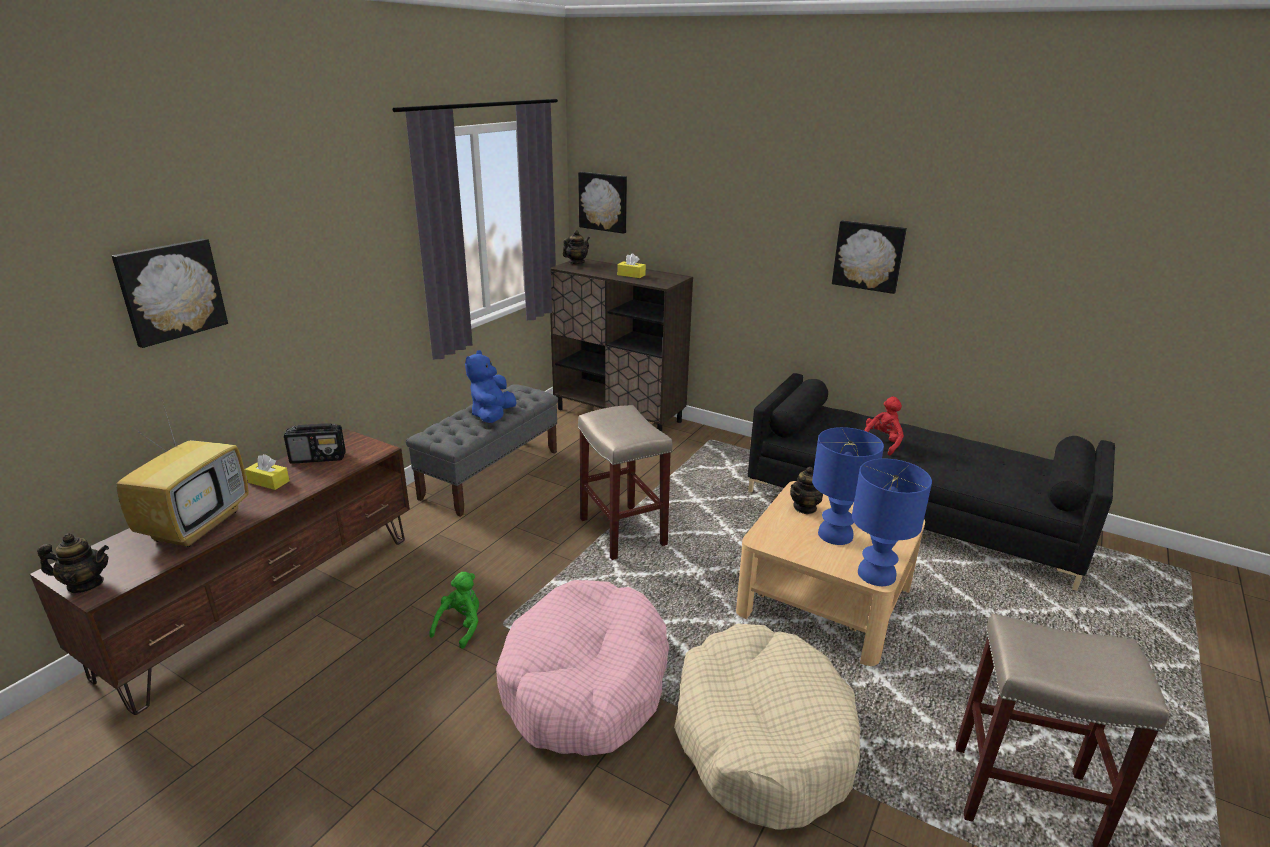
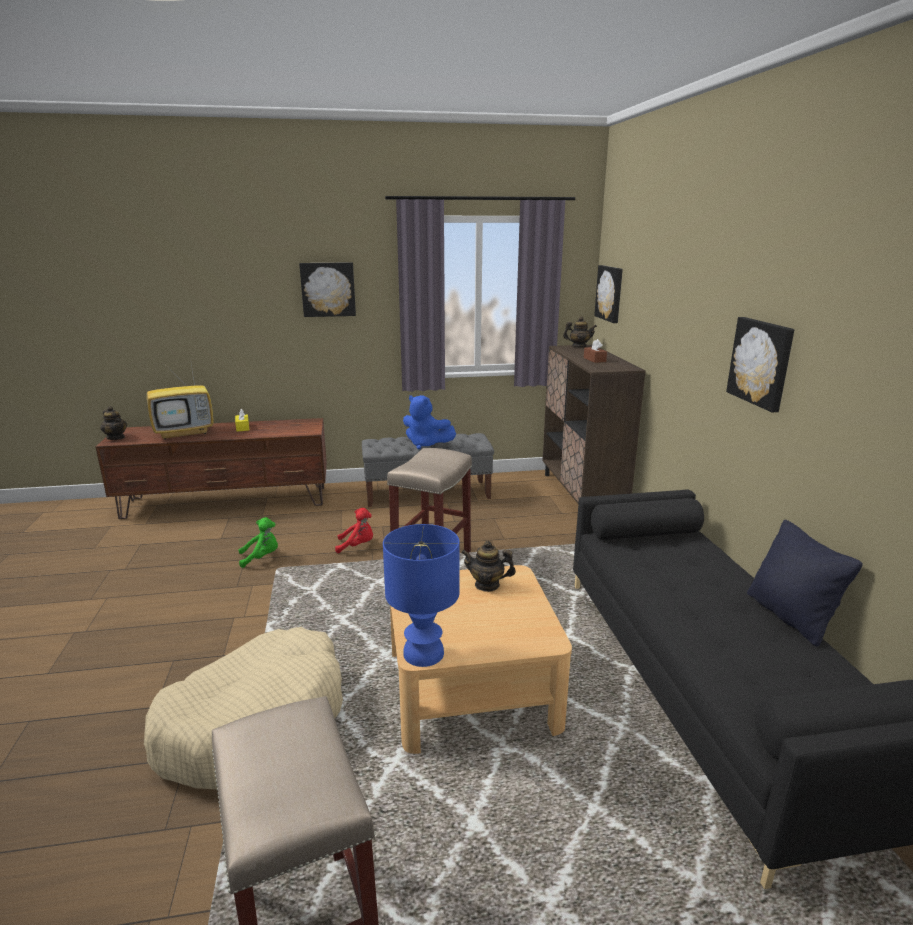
camera: 50 degrees right, 5 degrees down
picture [112,239,228,348] -> picture moved to [299,262,356,317]
radio [284,423,346,464] -> none
blue plush toy [465,350,517,423] -> blue plush toy turned 120 degrees counterclockwise [403,395,456,450]
pink dog bed [496,580,669,756] -> none
yellow tissue box [617,253,646,278] -> brown tissue box [584,339,607,363]
blue table lamp [812,427,884,545] -> none
red plush toy [864,397,904,455] -> red plush toy moved to [335,508,373,553]
none -> black pillow [747,520,863,646]

